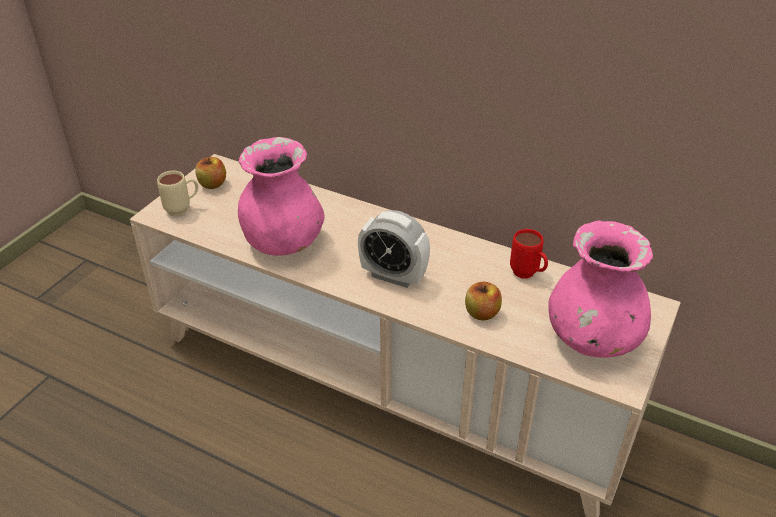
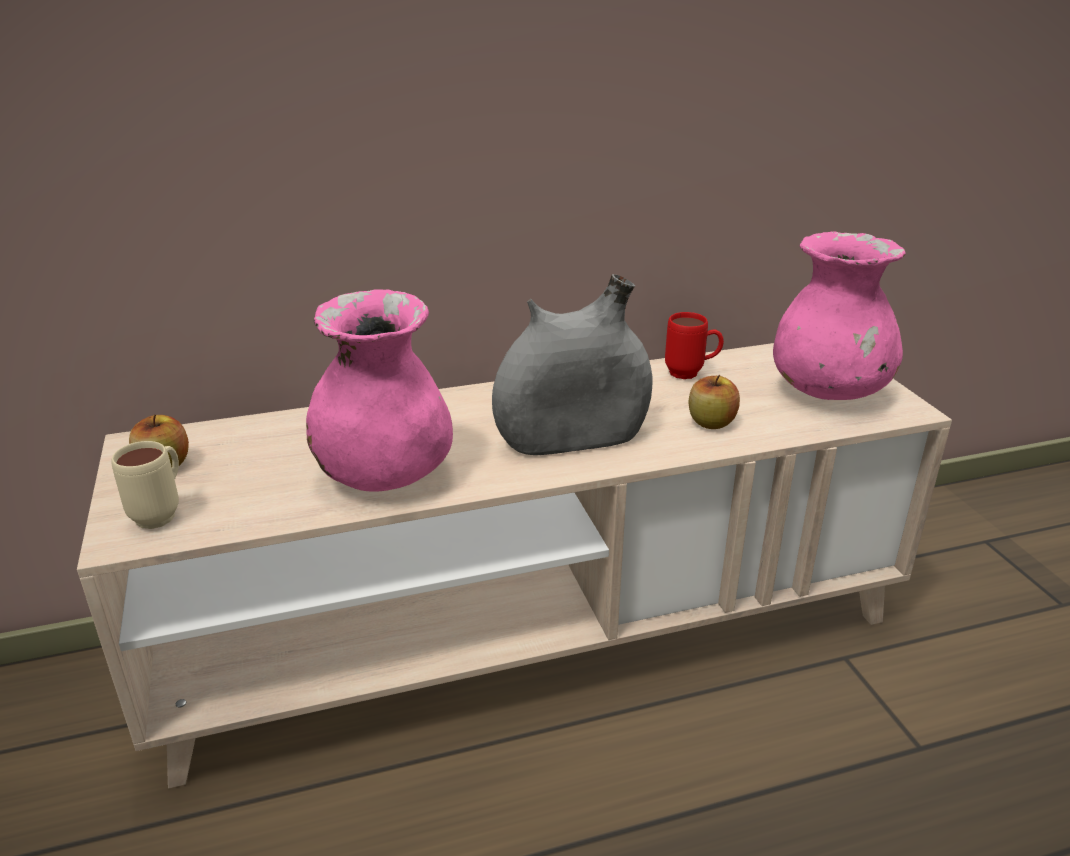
camera: 45 degrees left, 10 degrees down
alarm clock [358,210,430,288] -> grey vase [492,274,652,455]

